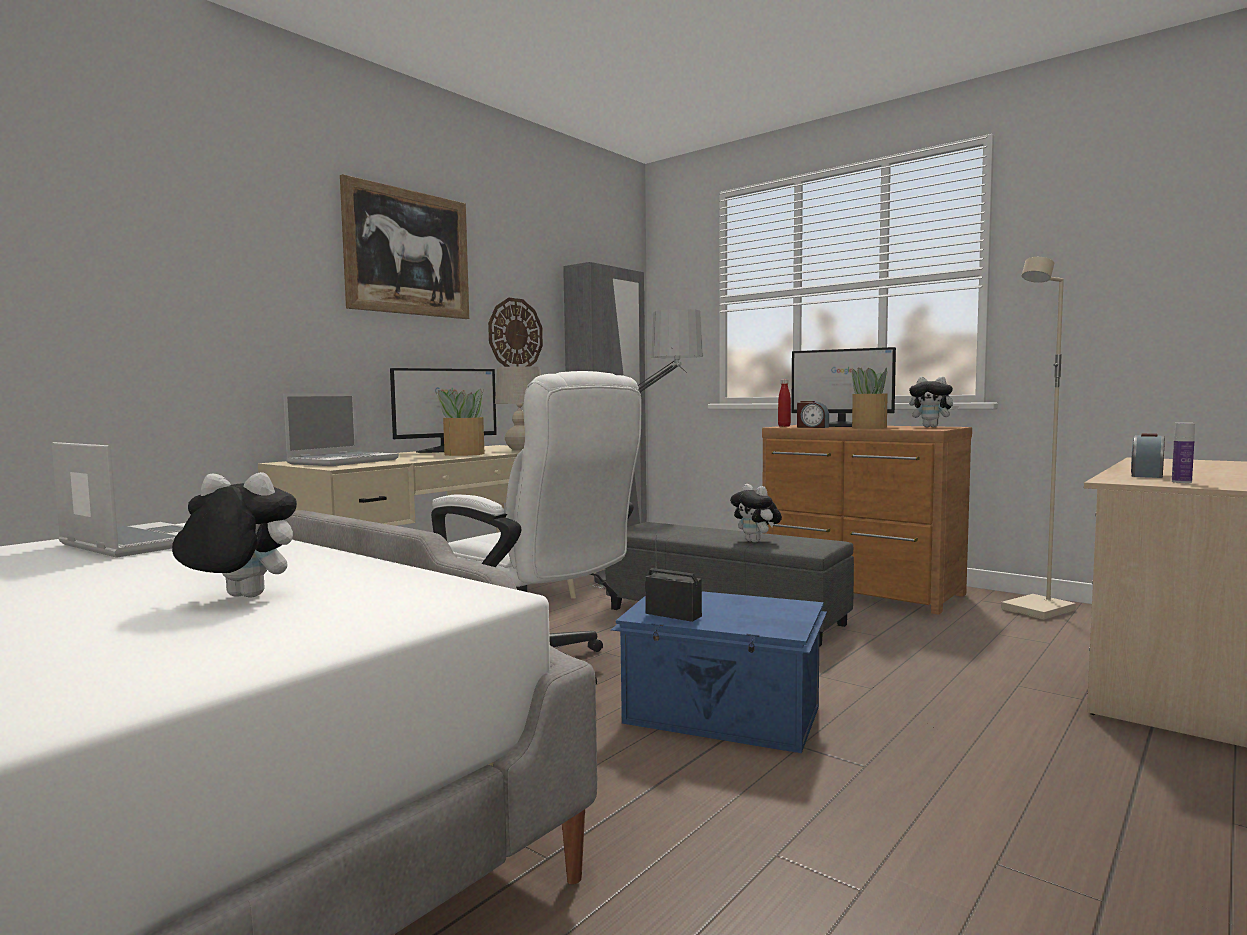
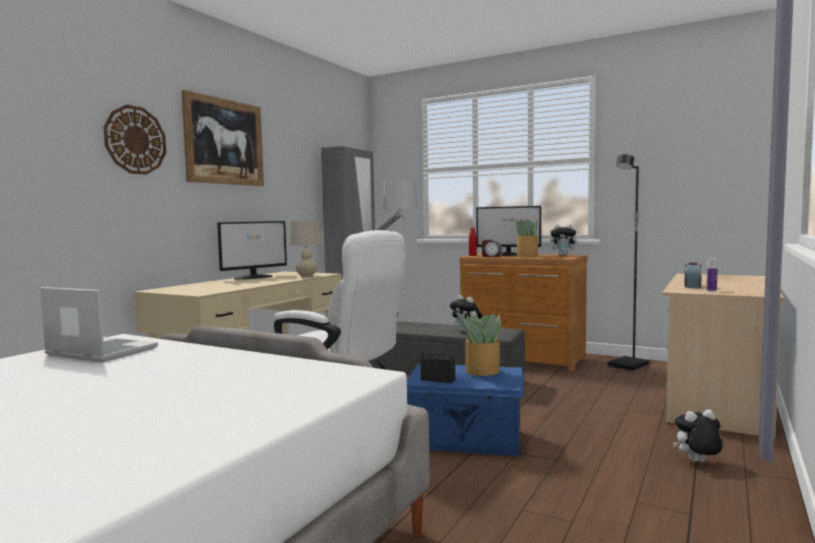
camera: 10 degrees left, 0 degrees up
plush toy [172,472,297,598] -> plush toy moved to [673,410,723,462]
laptop [283,393,399,466] -> none
potted plant [435,388,484,456] -> potted plant moved to [459,313,501,376]
wall clock [488,298,543,367] -> wall clock moved to [104,105,166,175]
beige floor lamp [1001,257,1076,620] -> black floor lamp [608,154,649,371]

